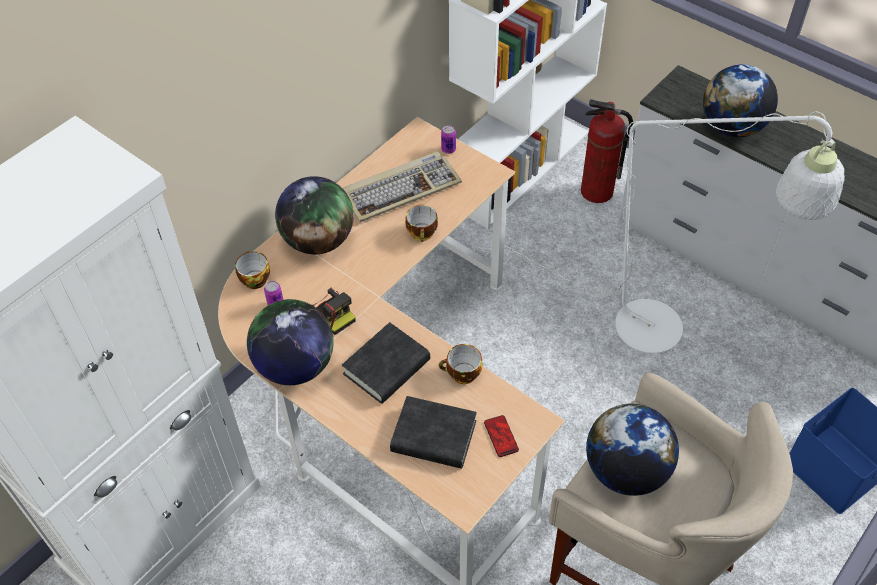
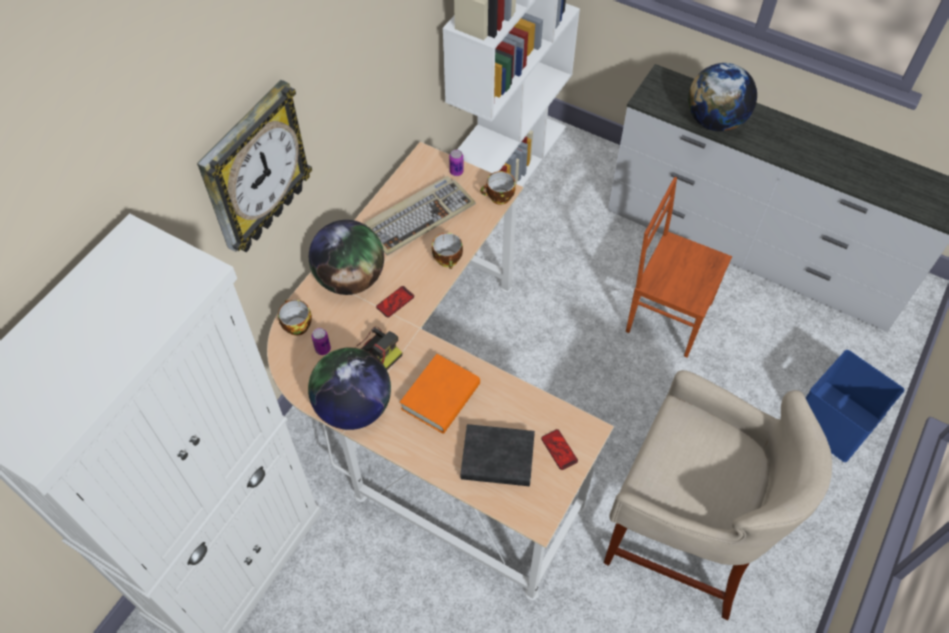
camera: 10 degrees left, 5 degrees up
black book [342,322,430,404] -> orange book [400,354,480,434]
cup [439,344,483,384] -> cup moved to [480,171,516,205]
white floor lamp [504,111,845,353] -> brown chair [626,177,732,357]
fire extinguisher [581,100,633,203] -> none
globe [586,403,679,496] -> none
none -> wall clock [197,80,312,252]
none -> phone [376,286,414,318]

